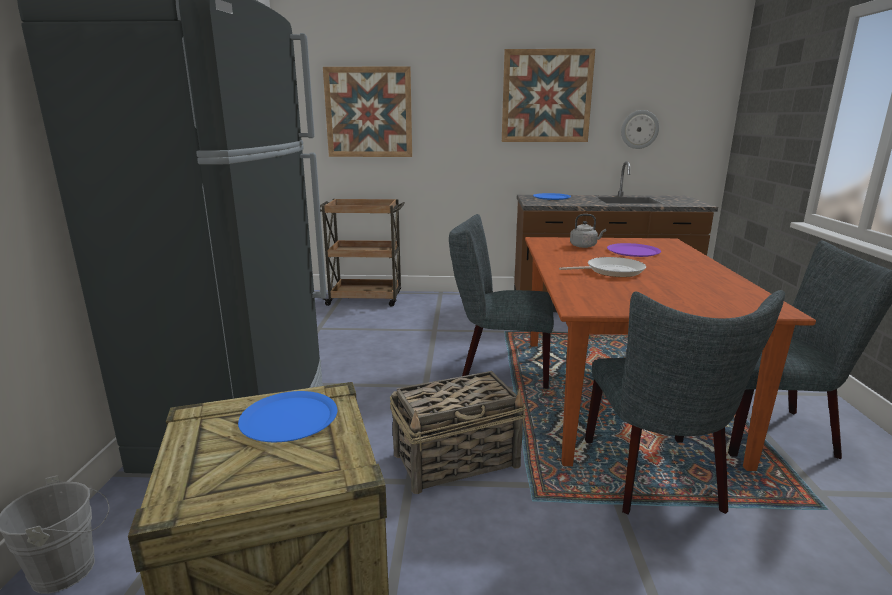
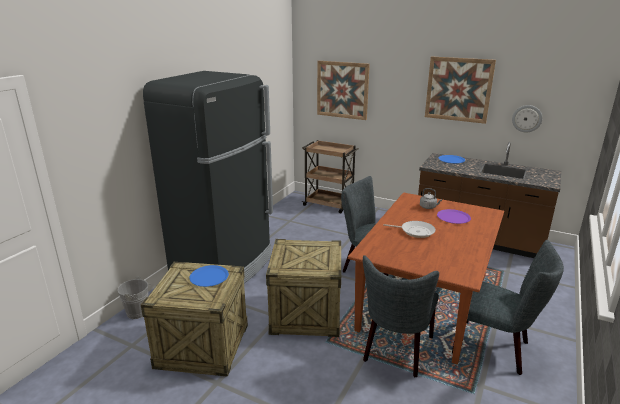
camera: 25 degrees right, 5 degrees up
basket [390,371,526,494] -> crate [266,239,341,337]

